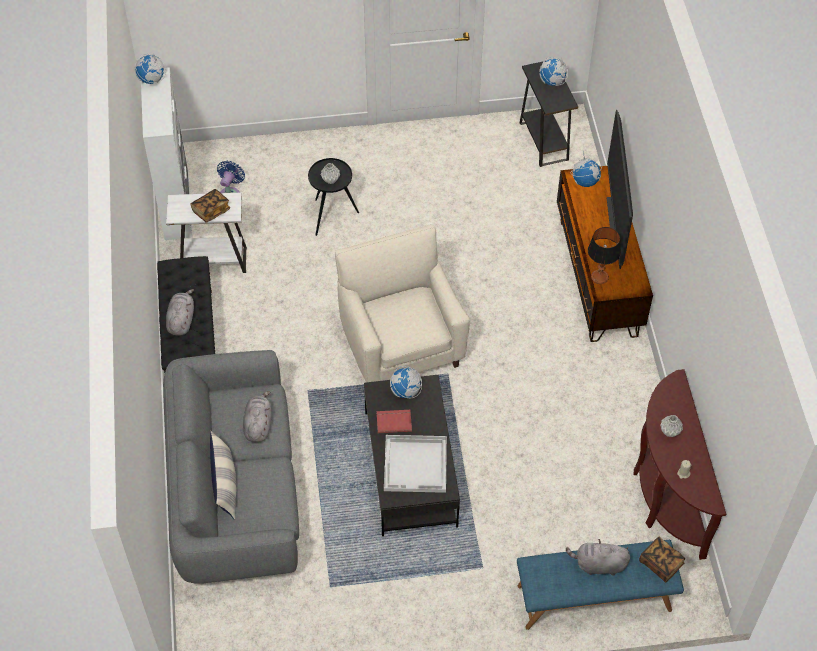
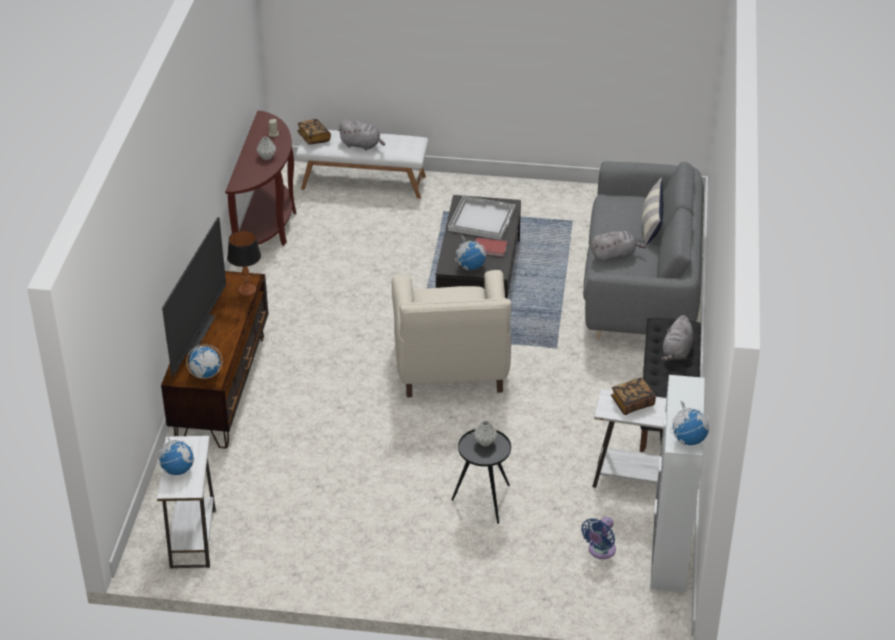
camera: 165 degrees left, 15 degrees down
grey plush toy [243,391,272,442] -> grey plush toy turned 120 degrees counterclockwise [590,231,646,263]
blue bench [517,540,684,630] -> white bench [296,130,429,199]
black side table [520,61,578,167] -> white side table [157,436,216,569]

